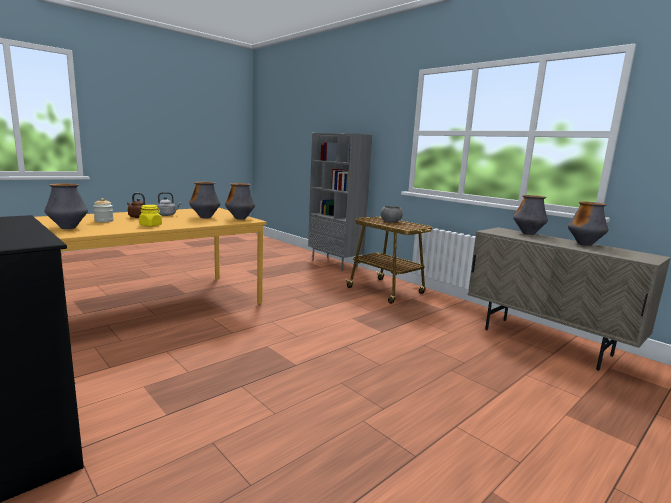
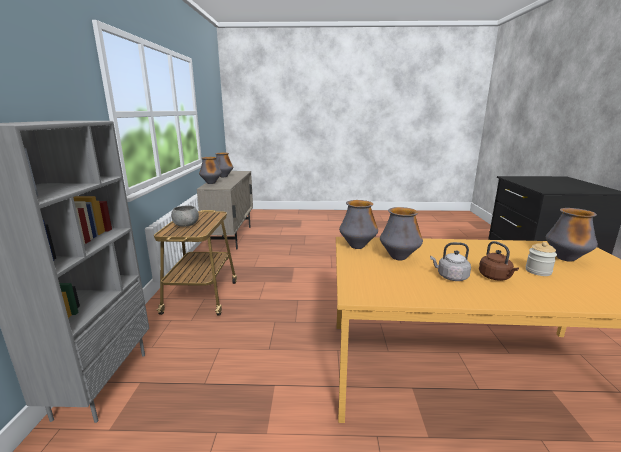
camera: 135 degrees left, 5 degrees up
yellow jar [139,205,162,226] -> none

